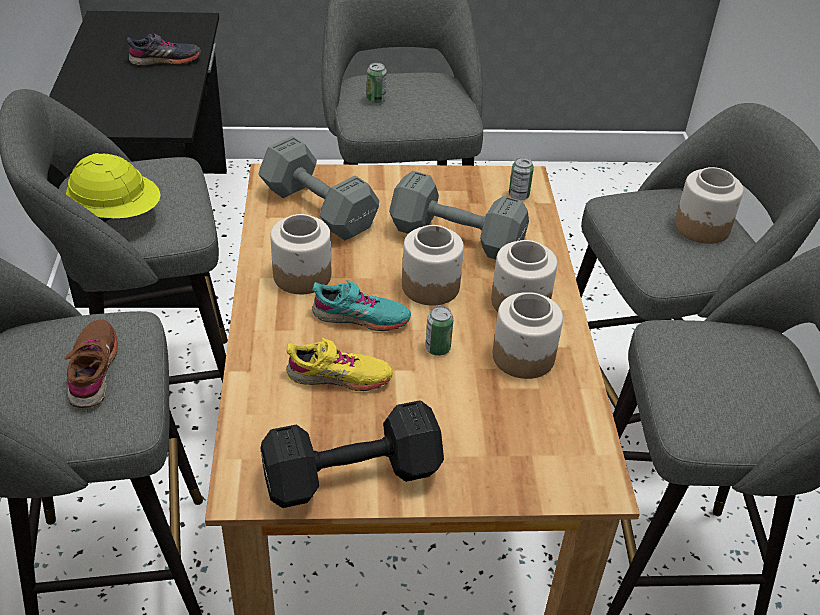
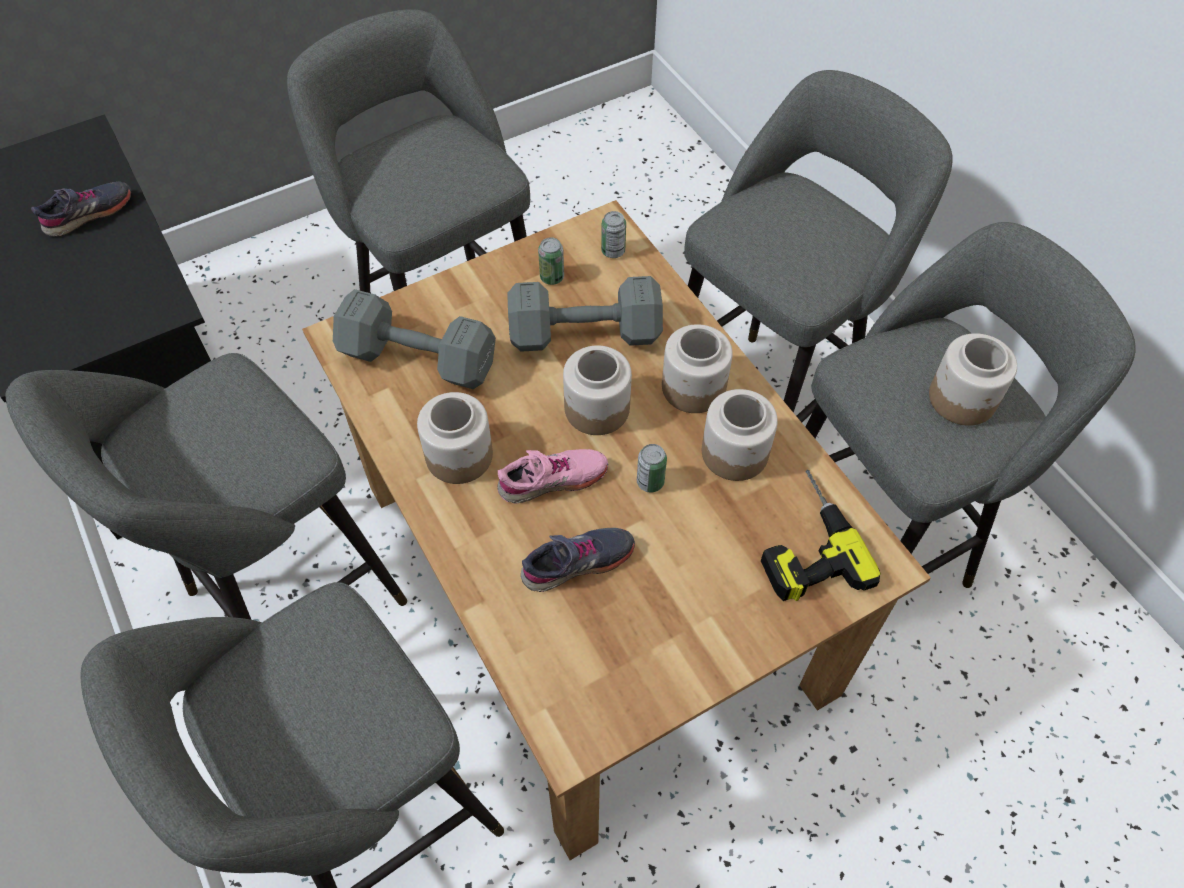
camera: 25 degrees left, 15 degrees up
brown shoe [64,319,118,408] -> none
yellow hard hat [66,153,161,222] -> none
black dumbbell [260,400,444,508] -> none
yellow shoe [286,338,393,391] -> grey shoe [521,528,635,592]
turquoise shoe [312,280,411,331] -> pink shoe [497,449,608,503]
can [367,63,387,103] -> can moved to [538,237,564,285]
jar [675,167,744,244] -> jar moved to [929,333,1017,426]
none -> power drill [761,470,881,601]

